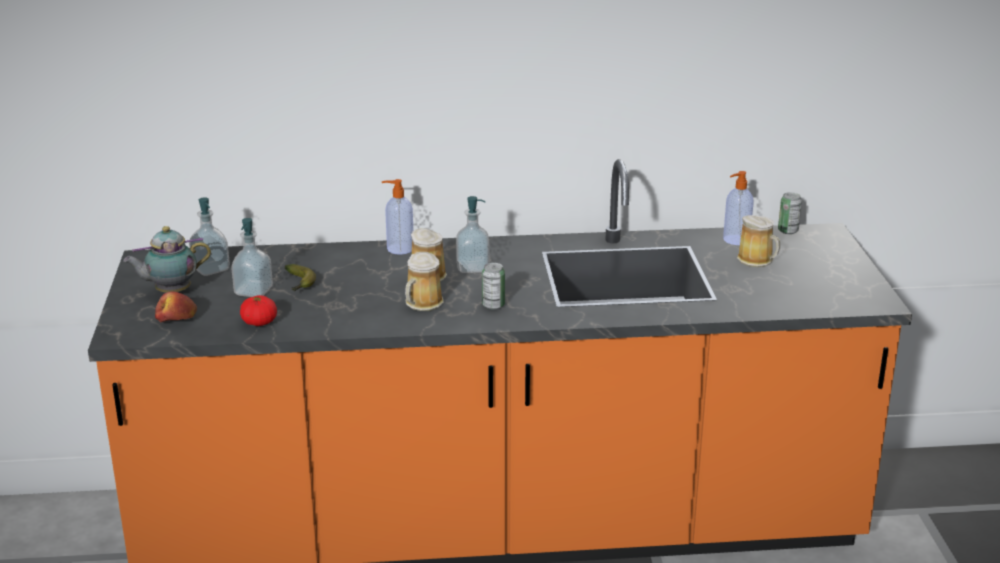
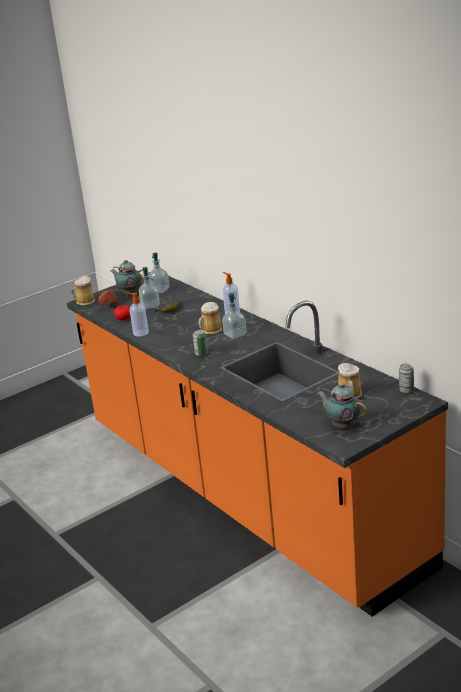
camera: 60 degrees right, 0 degrees up
mug [405,252,444,311] -> mug moved to [72,276,95,306]
soap dispenser [723,171,754,245] -> soap dispenser moved to [127,293,149,337]
none -> teapot [317,383,367,428]

